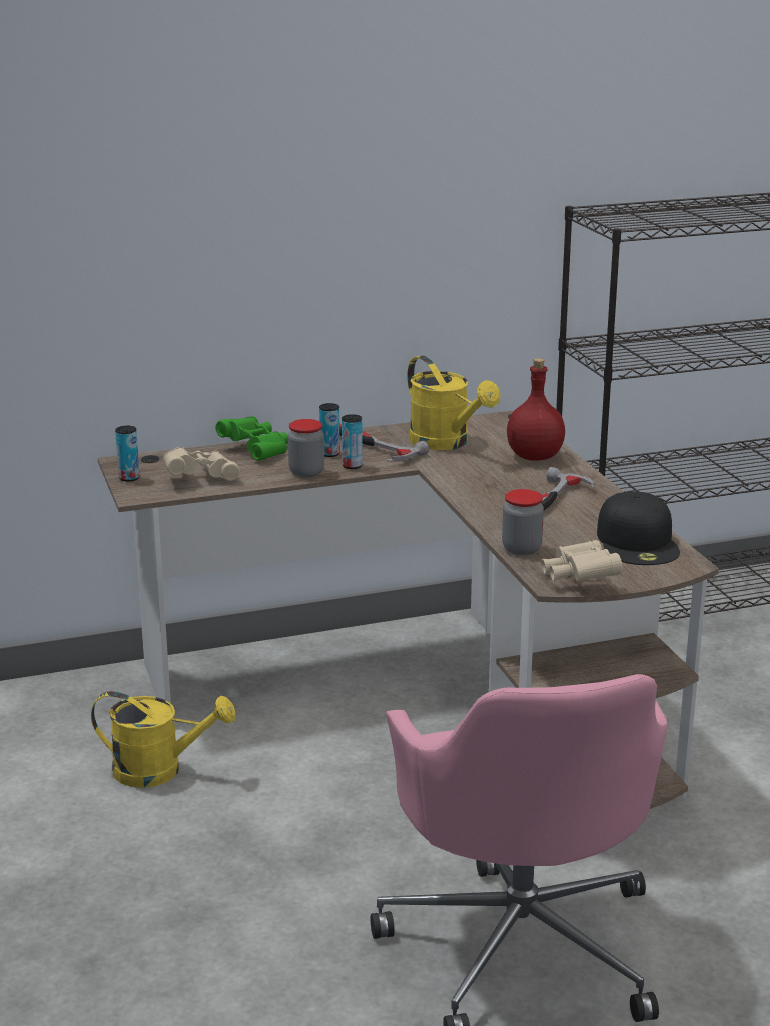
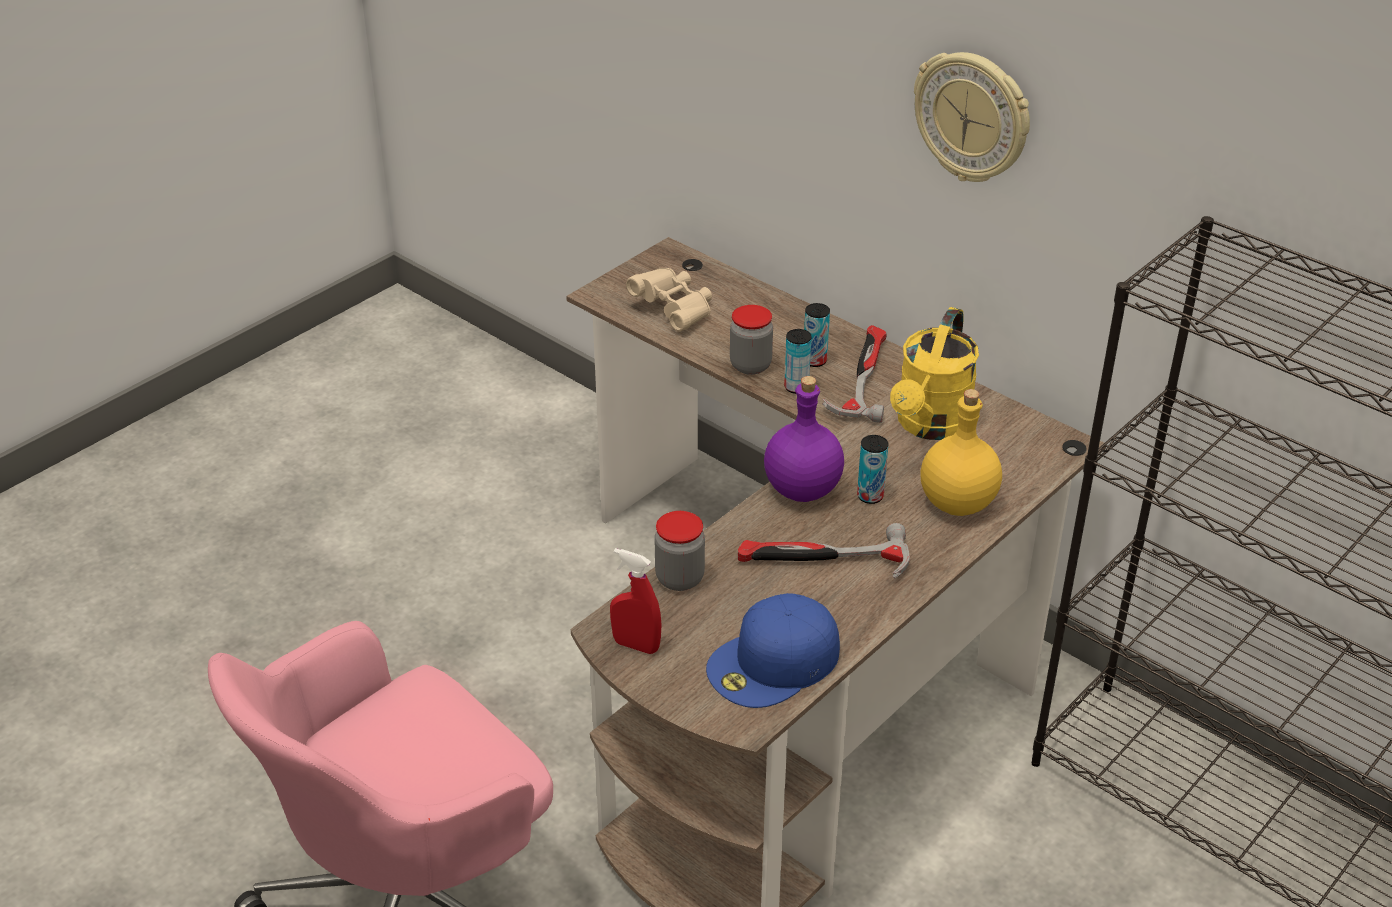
camera: 60 degrees right, 15 degrees up
yellow watering can [91,691,235,788] -> none
can [115,426,140,482] -> can moved to [857,435,888,504]
green binoculars [215,416,288,461] -> none
red bottle [507,358,565,460] -> yellow bottle [921,389,1002,516]
beige binoculars [541,540,623,582] -> red spray bottle [610,548,662,654]
black cap [597,491,680,565] -> blue cap [706,593,840,708]
none -> purple bottle [764,376,844,502]
none -> wall clock [914,52,1030,182]

